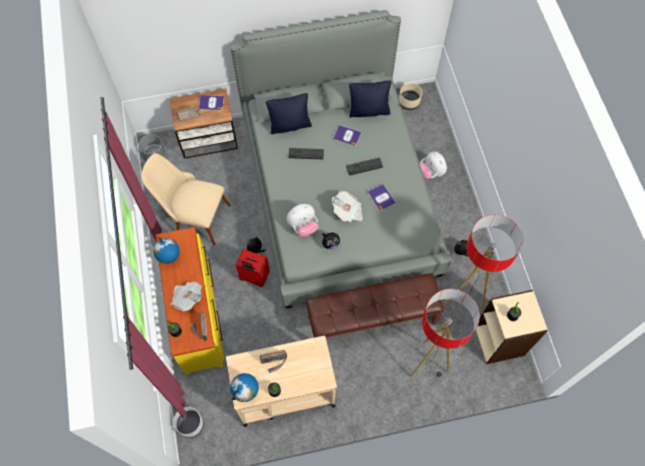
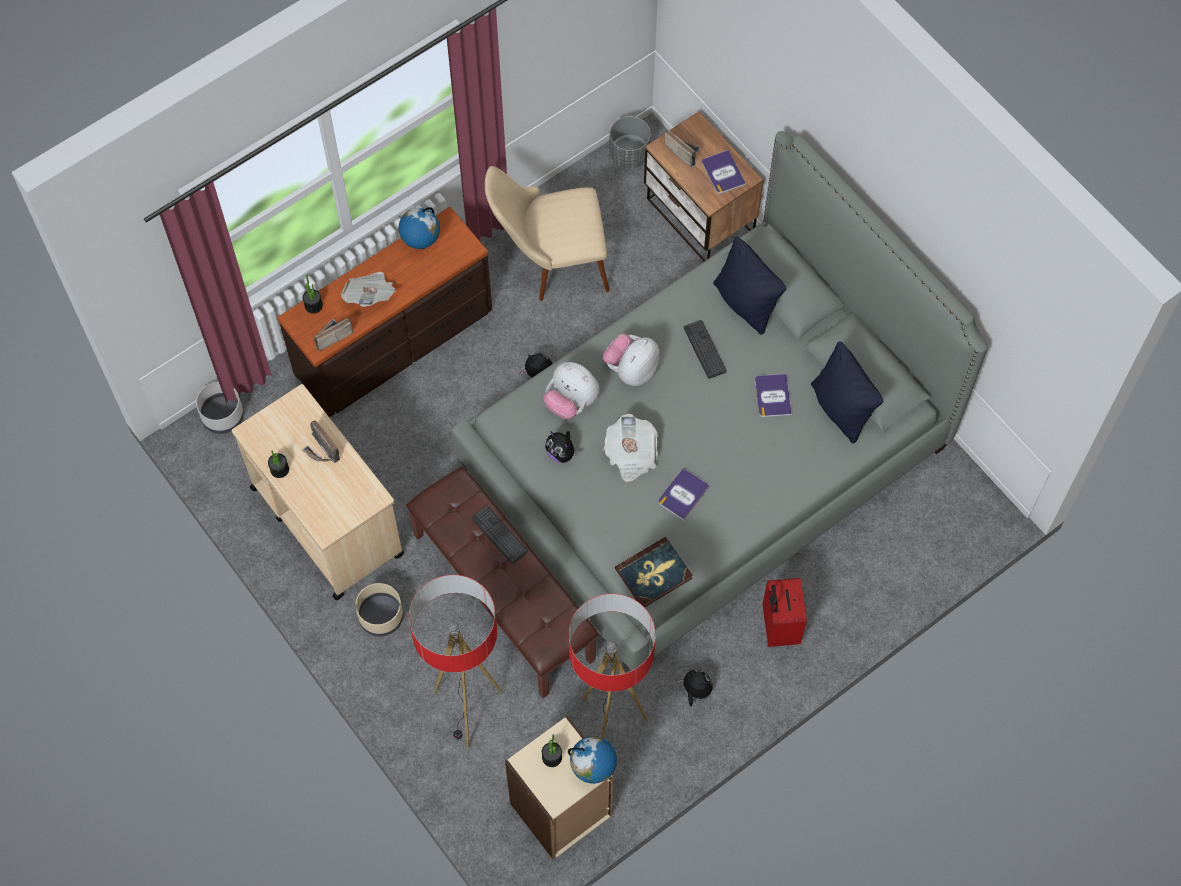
camera: 65 degrees right, 0 degrees up
beige chair [141,153,231,245] -> beige chair turned 90 degrees counterclockwise [485,166,609,301]
yellow dresser [155,227,224,374] -> brown dresser [277,207,492,418]
globe [230,373,259,402] -> globe moved to [568,736,617,784]
red suitcase [236,249,269,287] -> red suitcase moved to [763,578,807,647]
keyboard [346,158,383,176] -> keyboard moved to [472,506,528,564]
beige planter [399,83,422,110] -> beige planter moved to [355,583,403,636]
plush toy [420,151,447,179] -> plush toy moved to [603,334,660,386]
none -> book [615,537,693,607]

